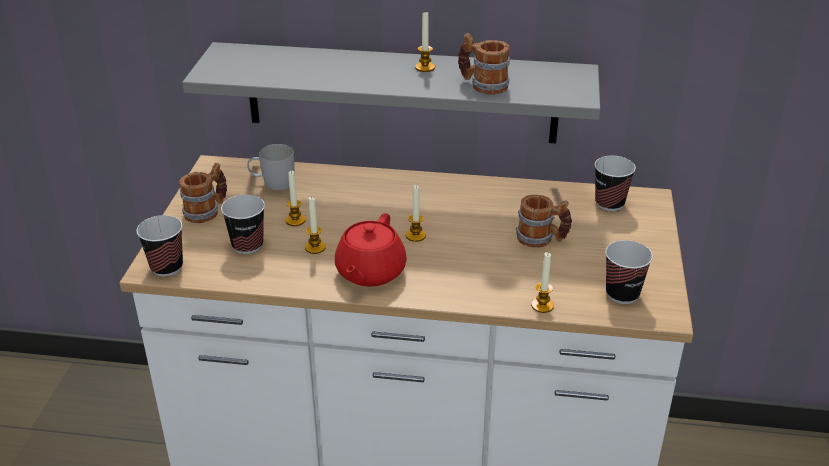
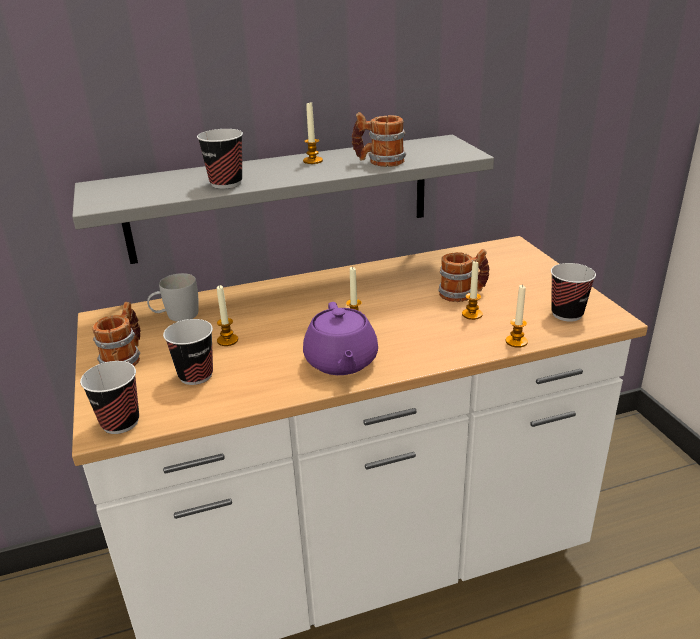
camera: 25 degrees left, 5 degrees down
candle [305,196,326,254] -> candle moved to [462,260,482,320]
red teapot [335,213,407,287] -> purple teapot [303,302,378,375]
cup [594,156,636,211] -> cup moved to [197,129,243,189]

